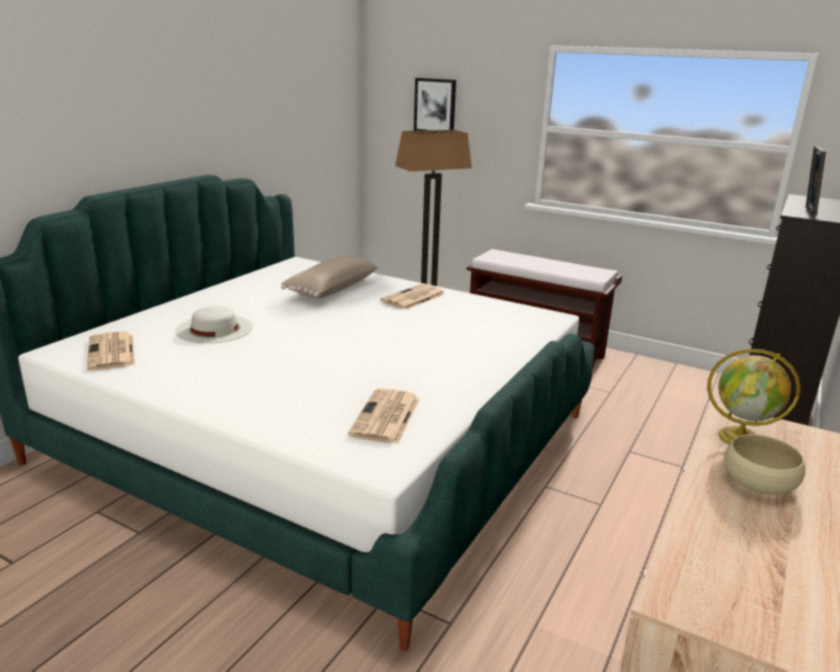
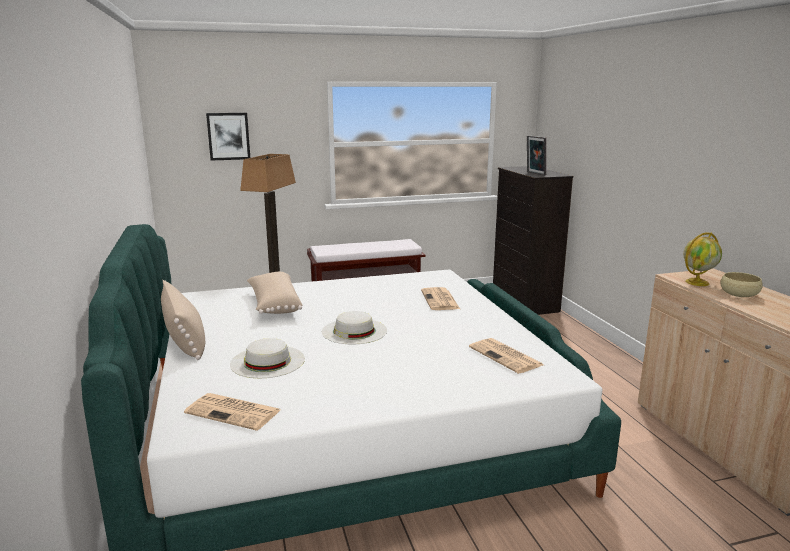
camera: 45 degrees left, 5 degrees down
newspaper [380,284,445,310] -> newspaper moved to [421,287,460,310]
none -> beige pillow [161,279,205,360]
none -> white hat [322,311,387,344]

